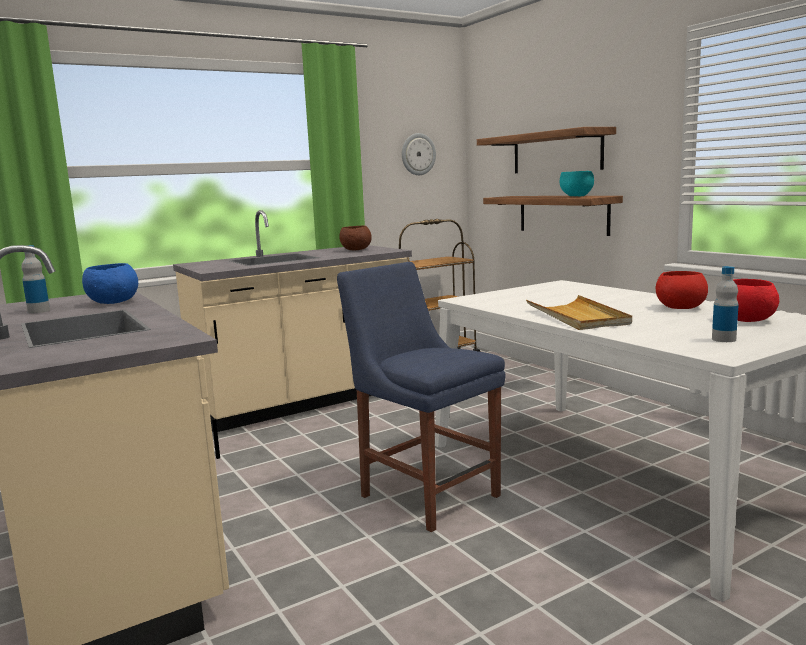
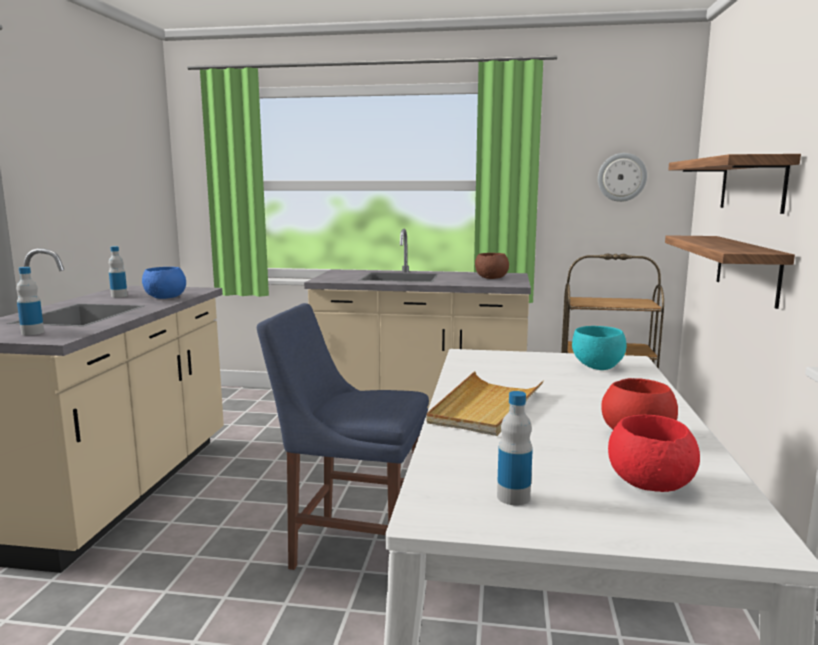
camera: 40 degrees right, 0 degrees up
blue chair [337,262,506,532] -> blue chair turned 75 degrees counterclockwise [257,303,429,570]
turquoise bowl [560,171,594,196] -> turquoise bowl moved to [572,326,627,370]
none -> bottle [16,267,44,335]

